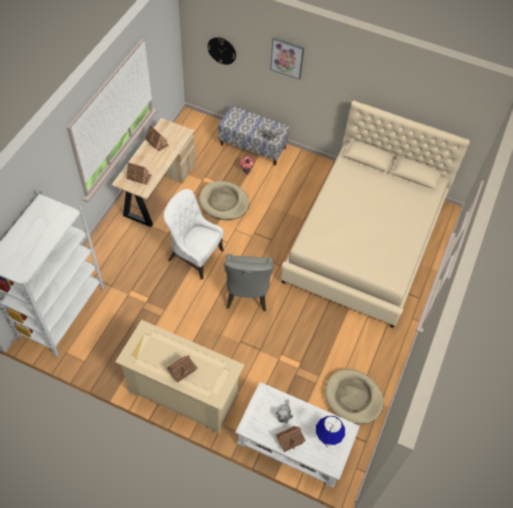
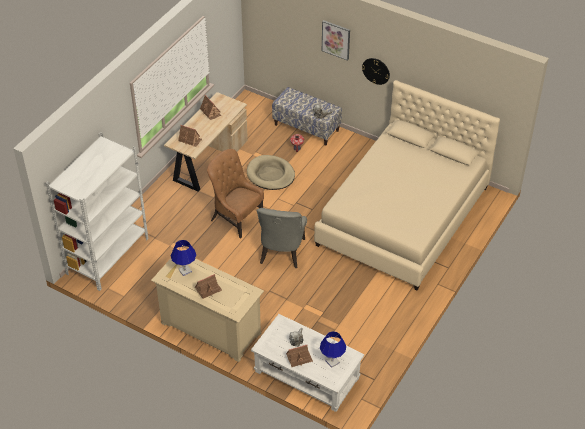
camera: 10 degrees right, 10 degrees down
white chair [163,189,224,280] -> brown chair [207,149,264,239]
wall clock [207,37,236,65] -> wall clock moved to [362,58,390,85]
beige dog bed [325,369,384,424] -> none
none -> blue table lamp [171,240,197,276]

